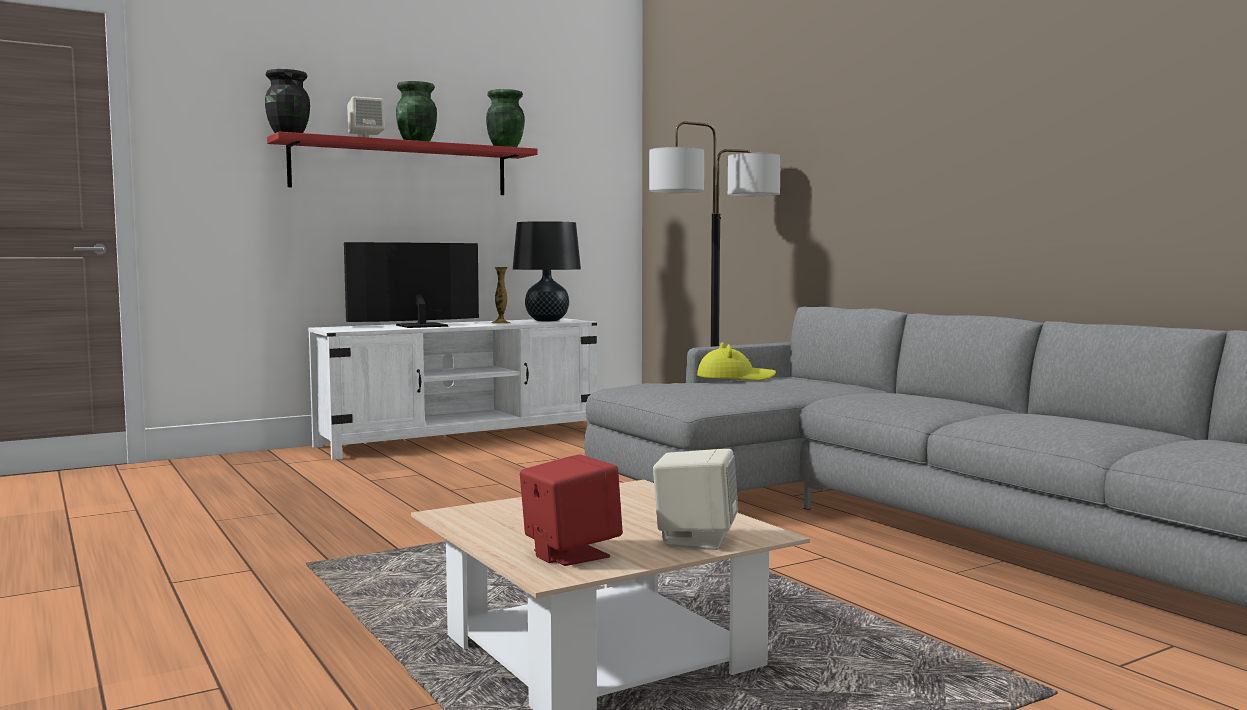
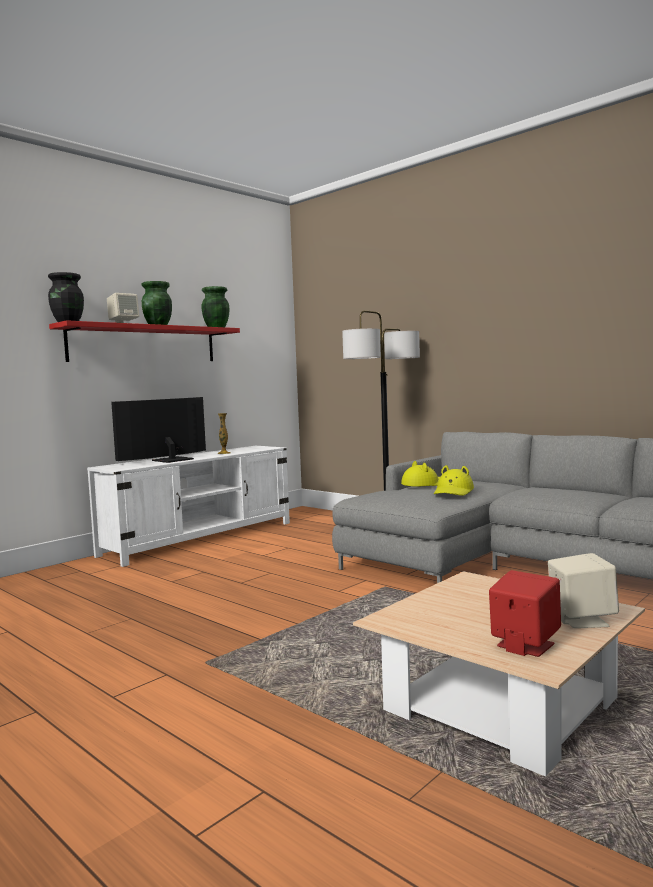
camera: 15 degrees left, 0 degrees up
black table lamp [513,221,581,321] -> none
none -> yellow hat [434,465,474,496]

